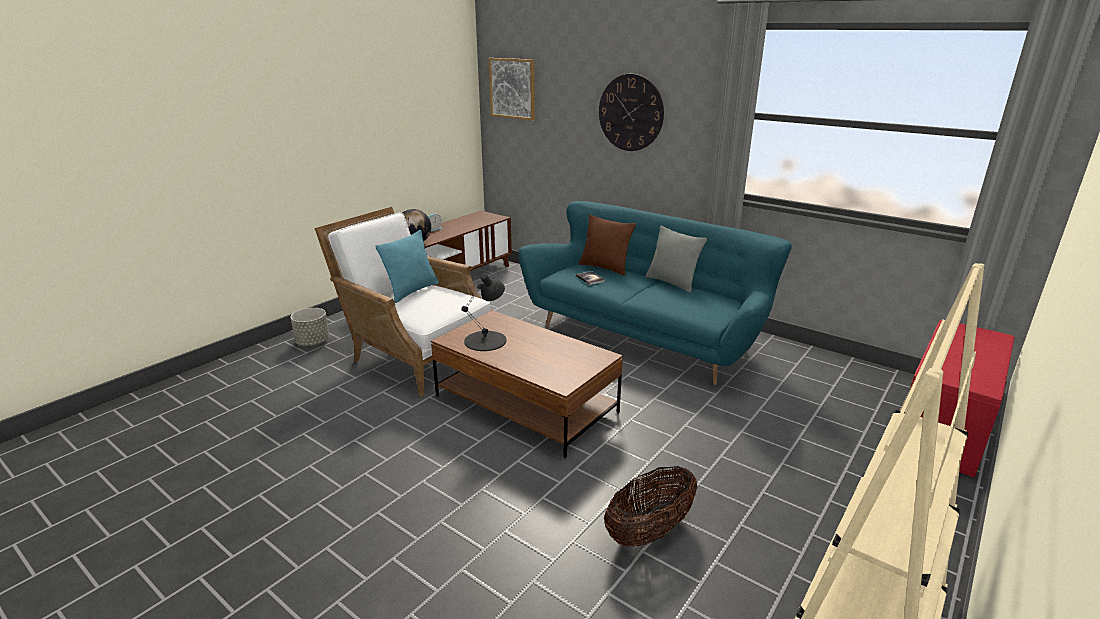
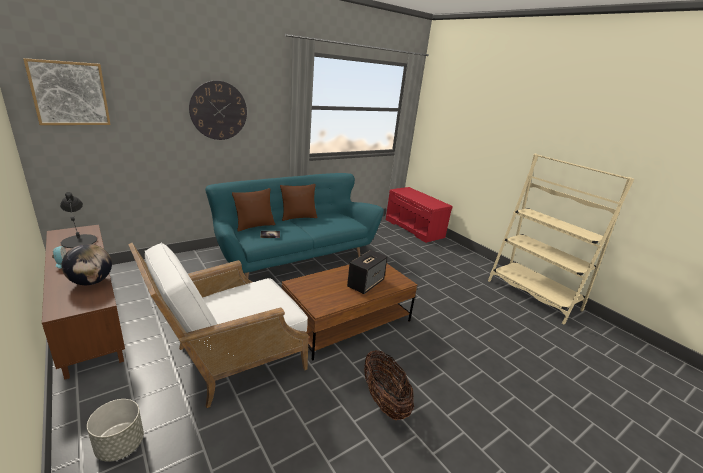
camera: 75 degrees left, 0 degrees up
turquoise pillow [375,230,439,303] -> none
black table lamp [461,273,507,351] -> black table lamp moved to [60,192,97,248]
basket [604,465,697,547] -> basket moved to [364,350,414,420]
grey pillow [645,226,707,293] -> brown pillow [280,184,318,221]
none -> speaker [347,250,388,294]

